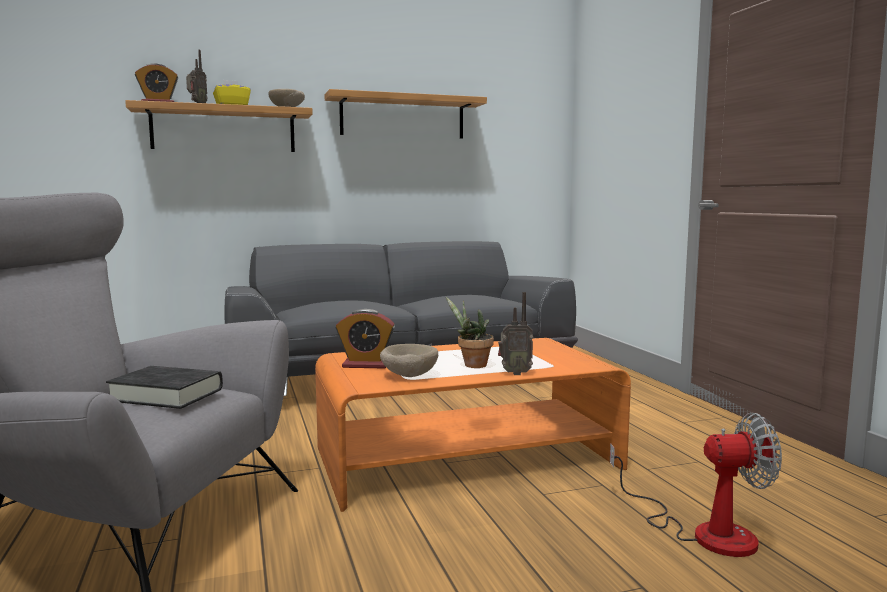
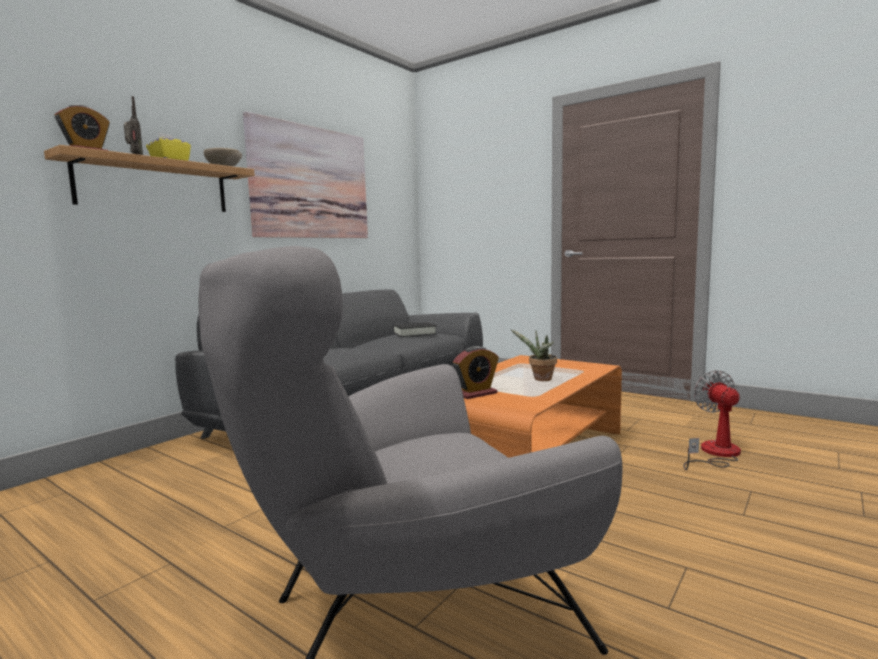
camera: 35 degrees left, 0 degrees up
black book [106,366,223,409] -> black book moved to [393,322,437,337]
shelf [325,89,487,139] -> picture [243,112,368,238]
beige bowl [380,344,438,377] -> none
radio [498,292,533,375] -> none
fan [610,413,782,557] -> fan turned 60 degrees counterclockwise [683,370,741,470]

